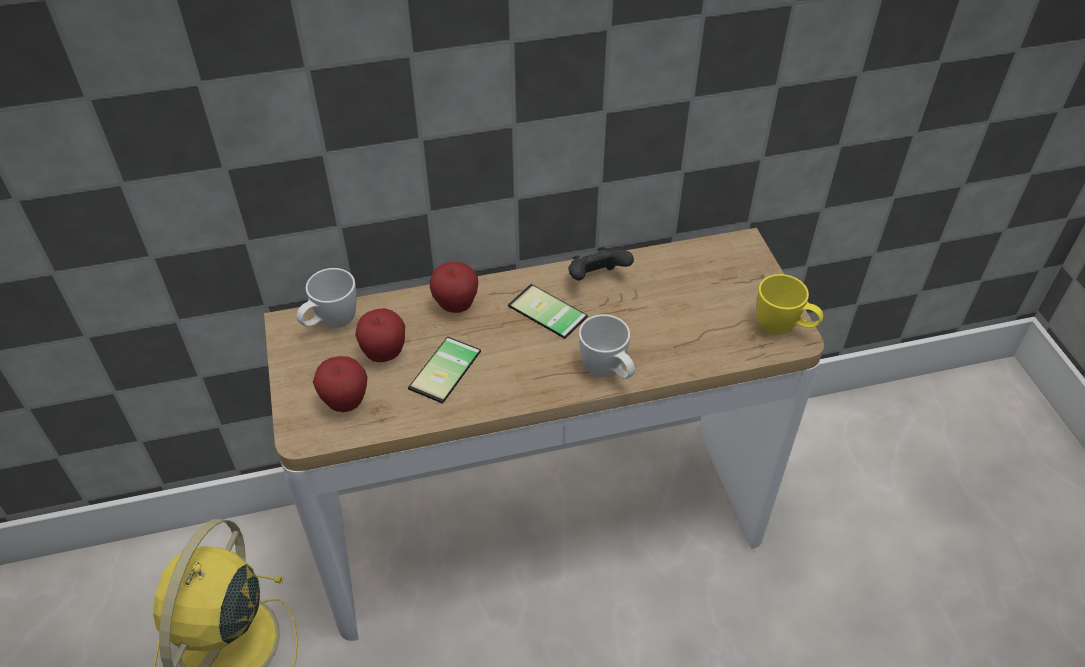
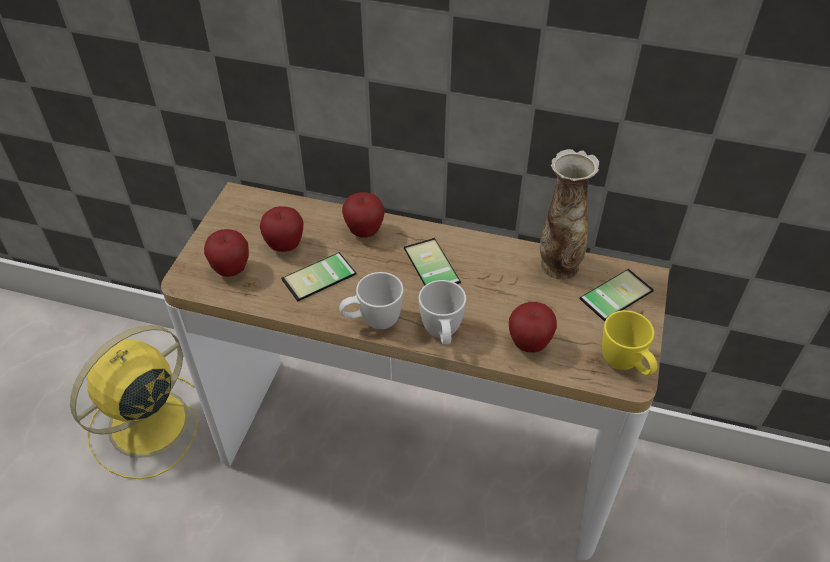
camera: 30 degrees right, 0 degrees up
white mug [296,268,356,328] -> white mug moved to [339,272,404,329]
black game controller [568,247,634,280] -> none
none -> apple [509,302,557,353]
none -> vase [540,149,599,280]
none -> phone [580,269,654,321]

